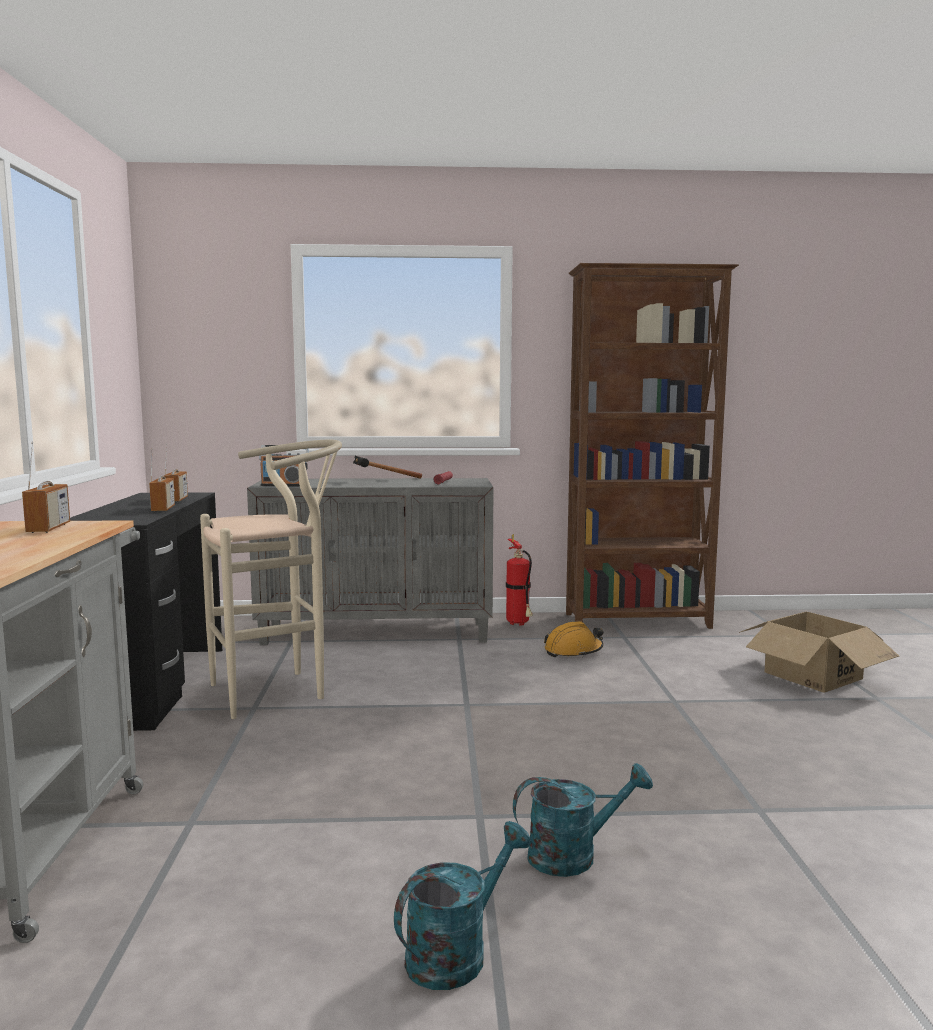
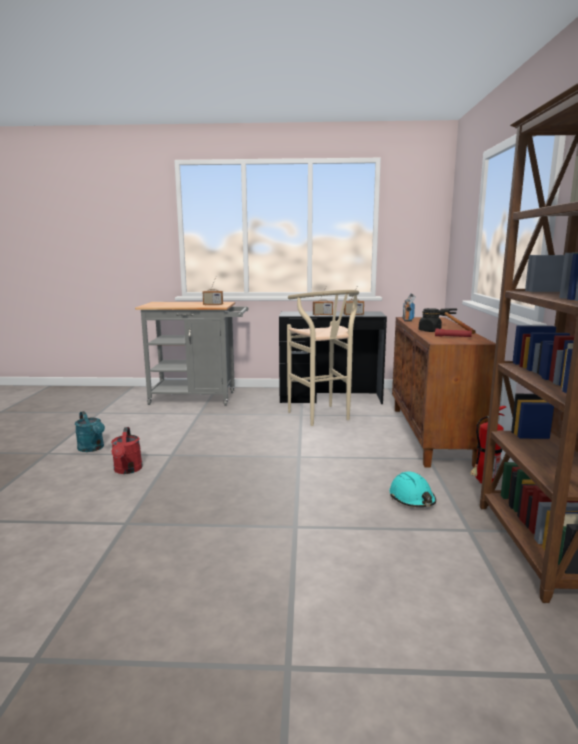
camera: 95 degrees right, 5 degrees up
grey cabinet [247,478,494,645] -> brown cabinet [392,317,496,468]
turquoise watering can [513,763,653,877] -> red watering can [111,427,143,474]
orange hard hat [544,621,603,657] -> turquoise hard hat [389,471,436,507]
cardboard box [739,612,899,693] -> none
none -> black jar [419,308,442,332]

